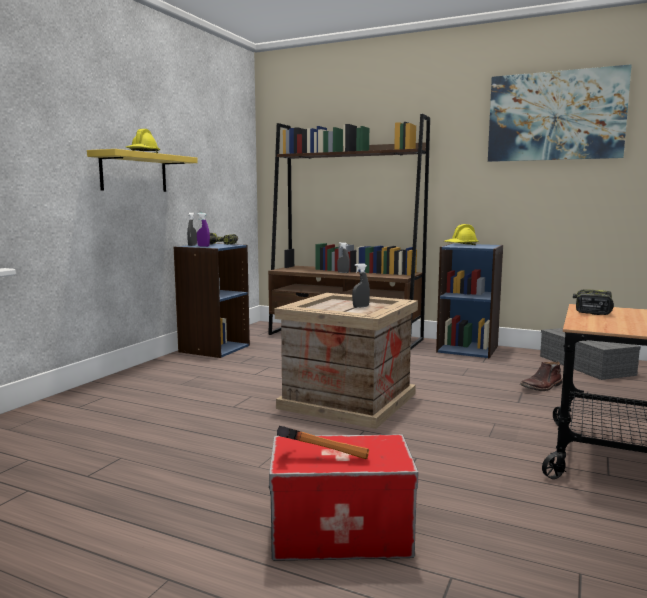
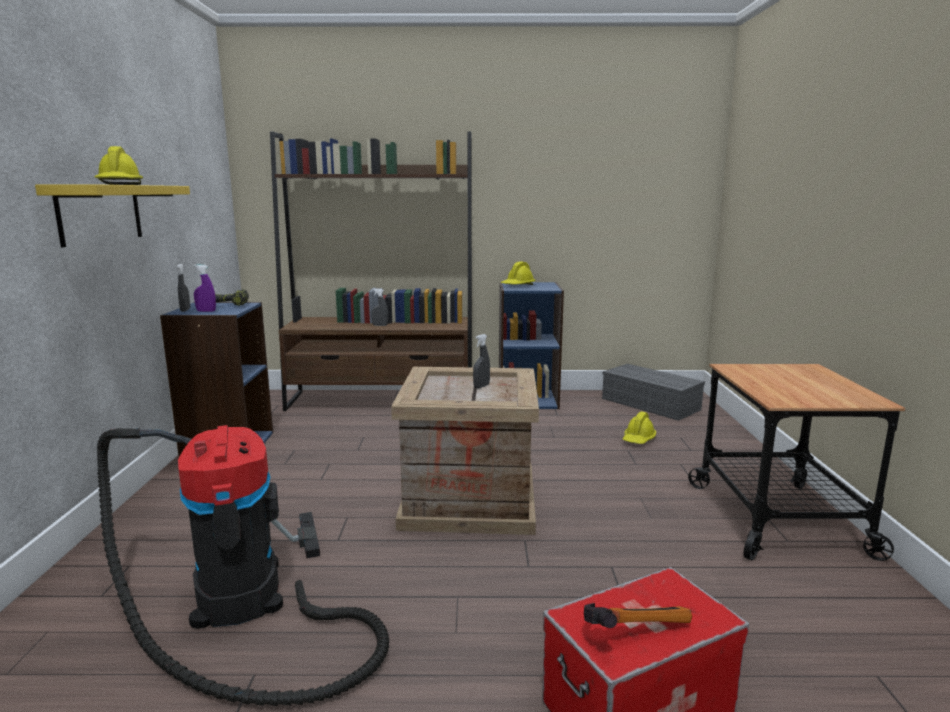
camera: 25 degrees left, 5 degrees up
picture [488,64,632,162] -> none
brown boot [520,361,562,391] -> yellow hard hat [623,412,656,444]
power drill [573,289,614,315] -> none
none -> vacuum cleaner [97,425,389,706]

